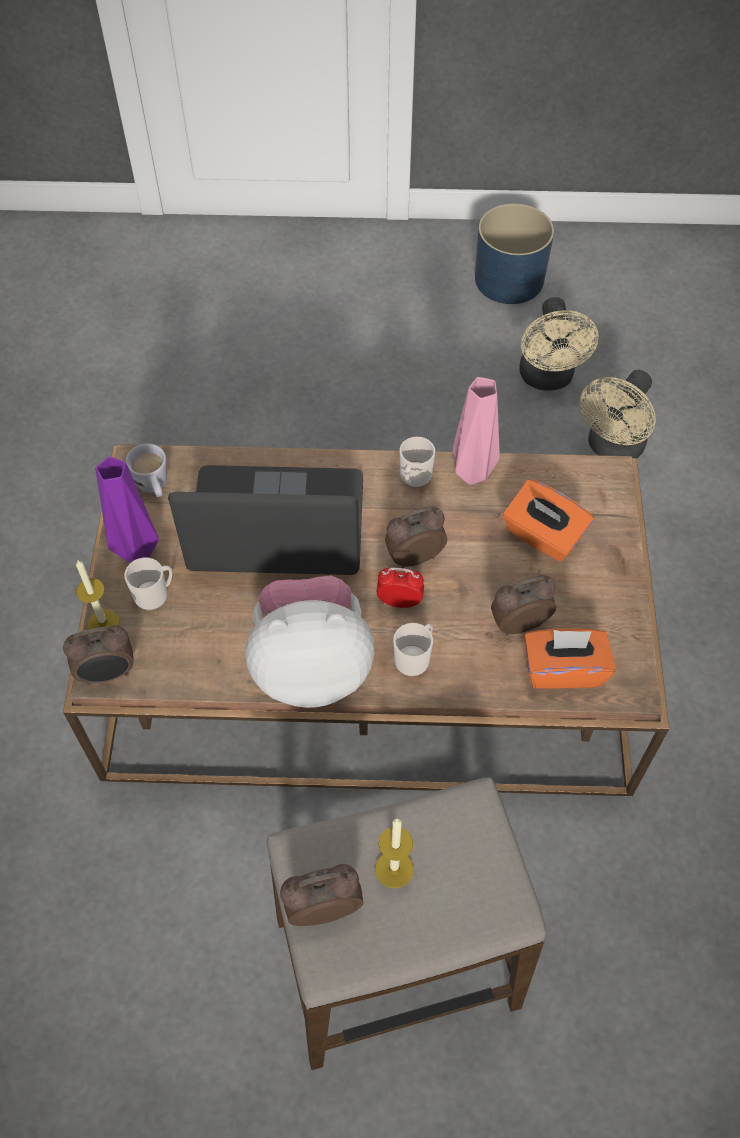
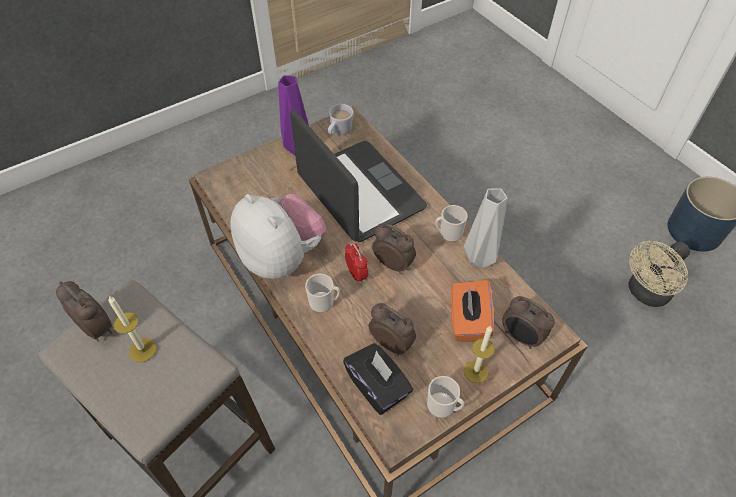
camera: 55 degrees right, 5 degrees down
alarm clock [63,625,134,686] -> alarm clock moved to [502,296,555,349]
candle [76,560,120,629] -> candle moved to [464,326,495,383]
mug [124,558,173,610] -> mug moved to [427,376,465,418]
pink vase [453,377,500,485] -> grey vase [464,188,508,269]
orange tissue box [524,628,616,689] -> black tissue box [343,343,413,415]
beige fan [580,370,656,458] -> none

